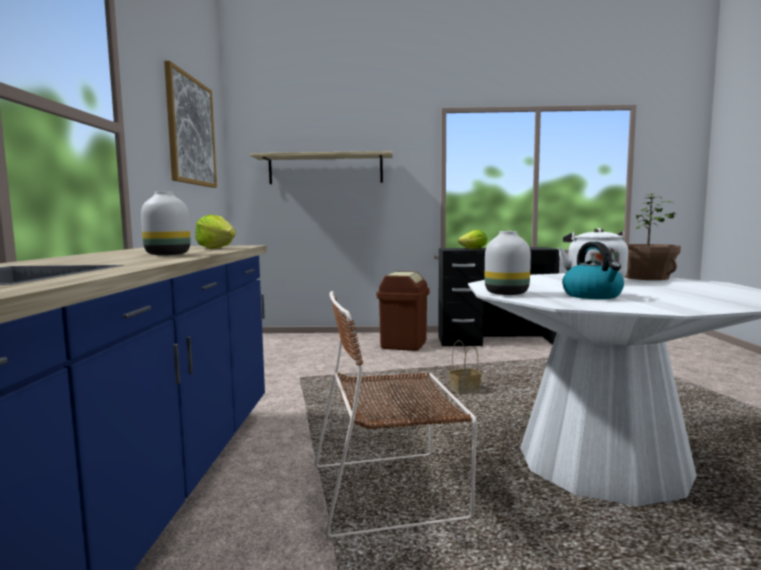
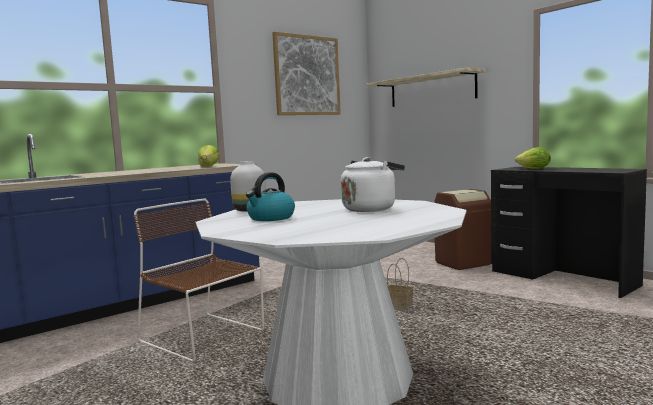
camera: 50 degrees right, 0 degrees up
white vase [141,191,190,255] -> none
potted plant [625,193,681,280] -> none

